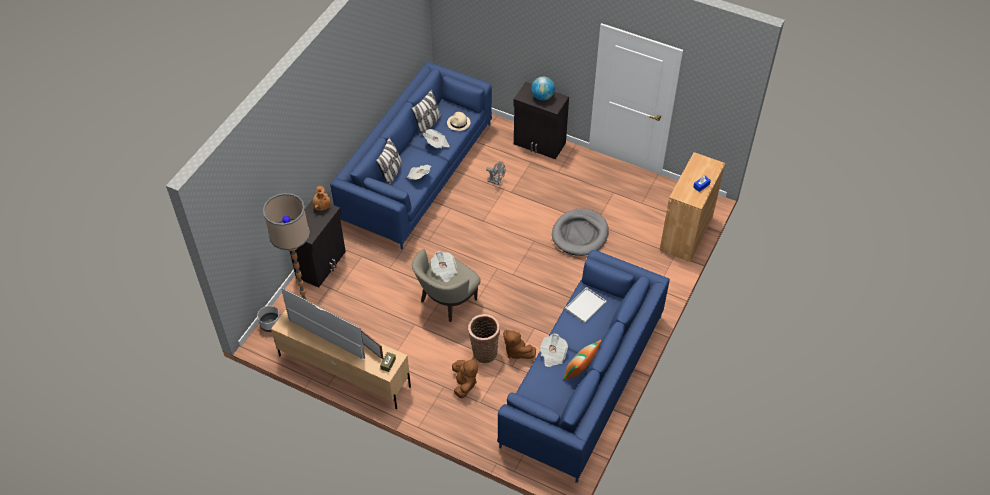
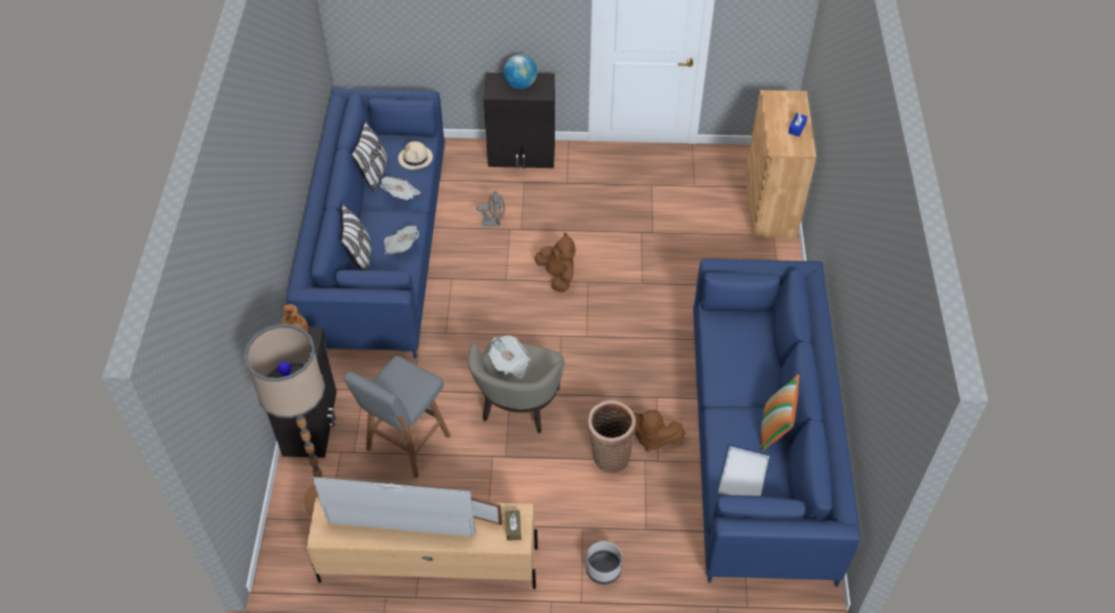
camera: 25 degrees left, 0 degrees up
grey planter [257,306,280,332] -> grey planter moved to [586,541,622,585]
brown plush toy [452,357,478,398] -> brown plush toy moved to [535,232,576,292]
newspaper [539,334,568,367] -> none
grey dog bed [552,208,609,256] -> none
white tray [565,287,607,323] -> white tray moved to [718,446,770,496]
none -> grey stool [344,356,451,478]

